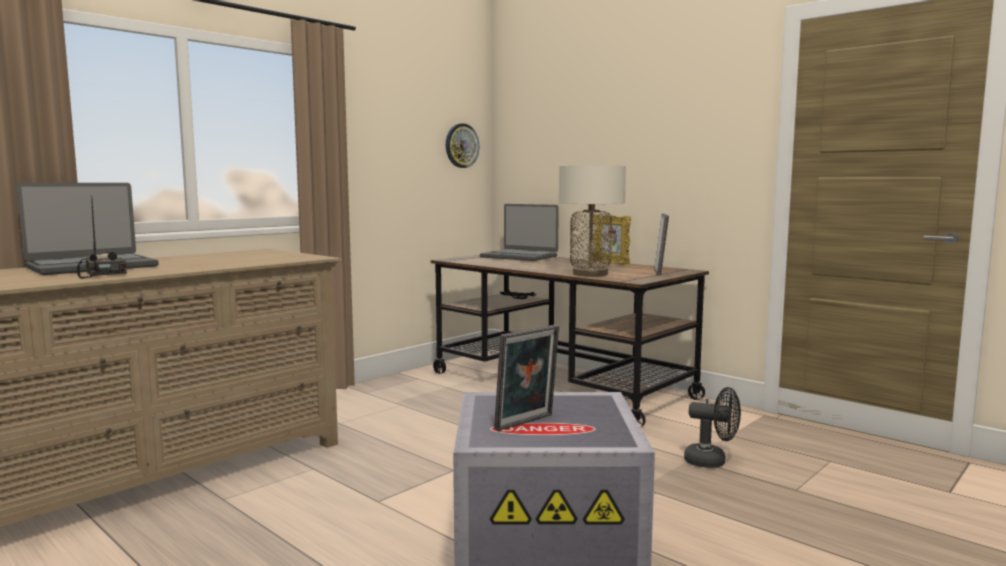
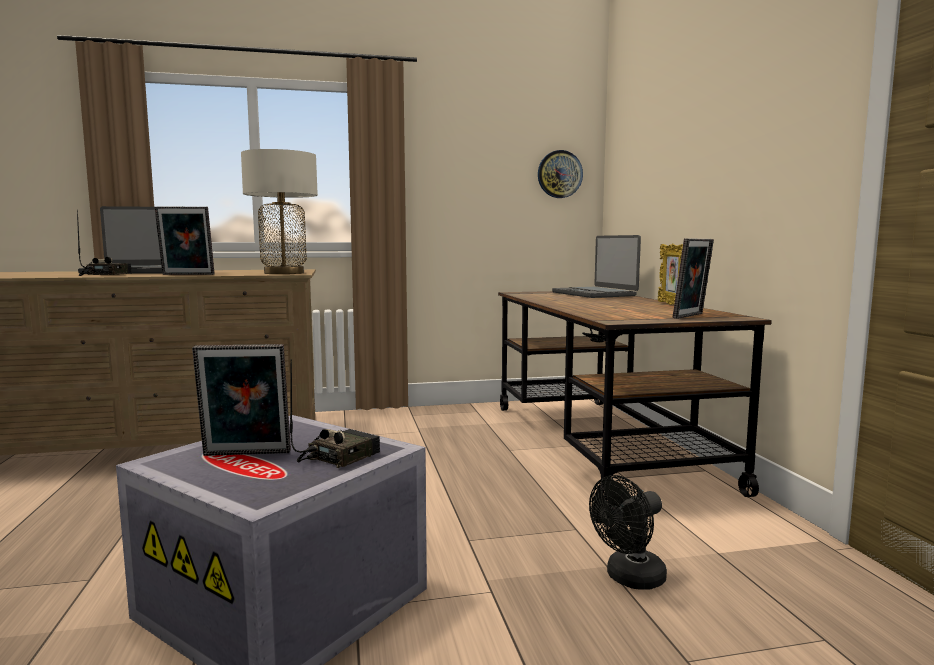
camera: 35 degrees right, 0 degrees up
table lamp [559,166,626,277] -> table lamp moved to [241,149,318,274]
black fan [684,387,741,468] -> black fan turned 90 degrees clockwise [589,475,667,590]
none -> picture frame [155,207,215,275]
none -> radio [290,359,380,468]

